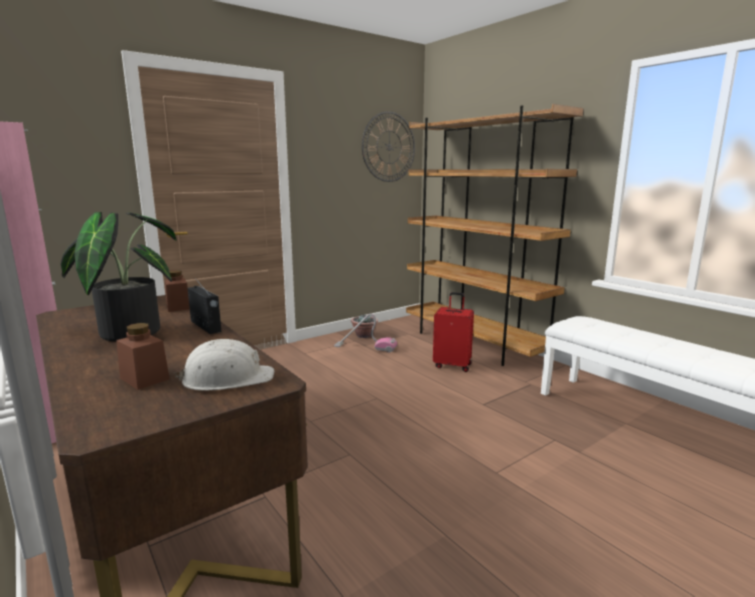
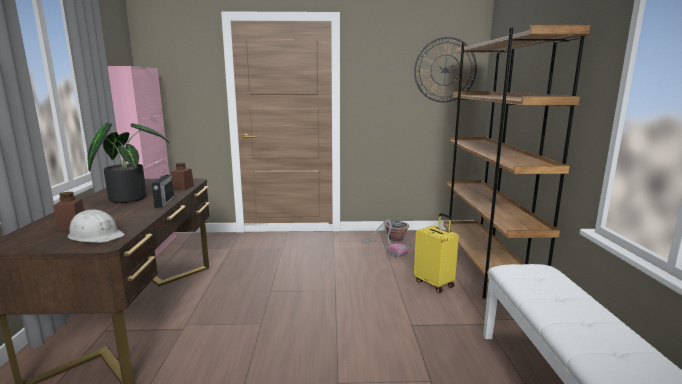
camera: 35 degrees right, 0 degrees up
red suitcase [433,292,474,372] -> yellow suitcase [414,213,459,293]

